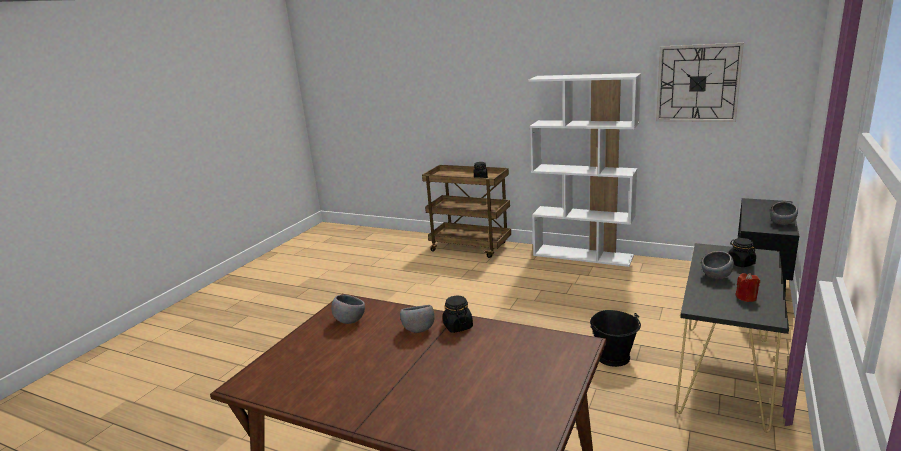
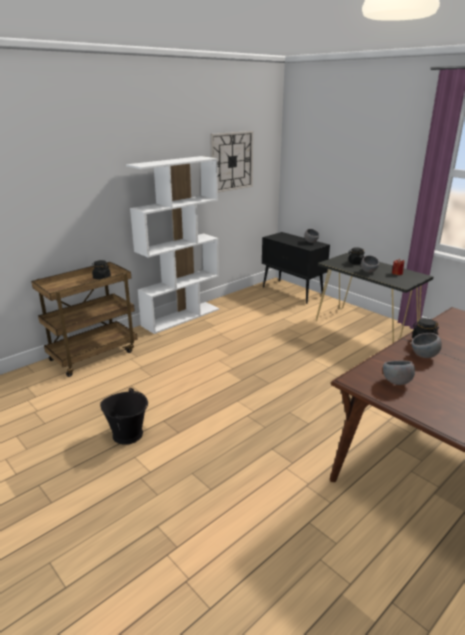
camera: 70 degrees left, 5 degrees up
black bucket [590,310,641,367] -> black bucket moved to [100,388,148,445]

